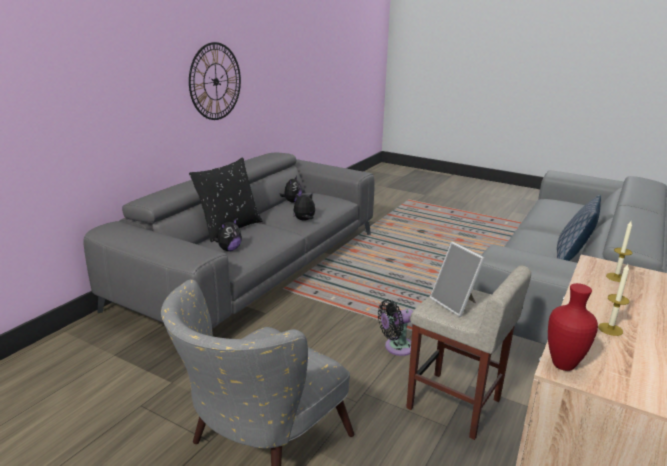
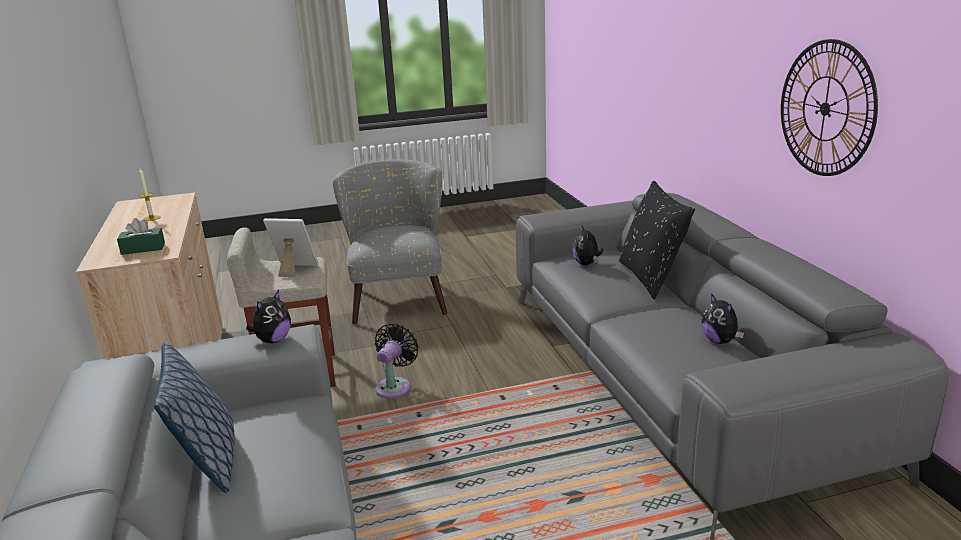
camera: 135 degrees right, 0 degrees up
plush toy [293,193,315,221] -> plush toy moved to [246,290,291,343]
red vase [548,283,598,371] -> none
candle [606,221,632,282] -> green tissue box [117,218,165,255]

